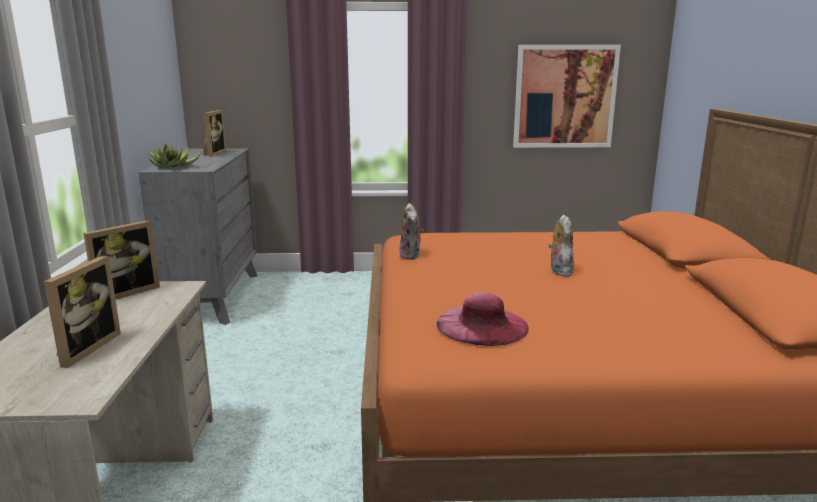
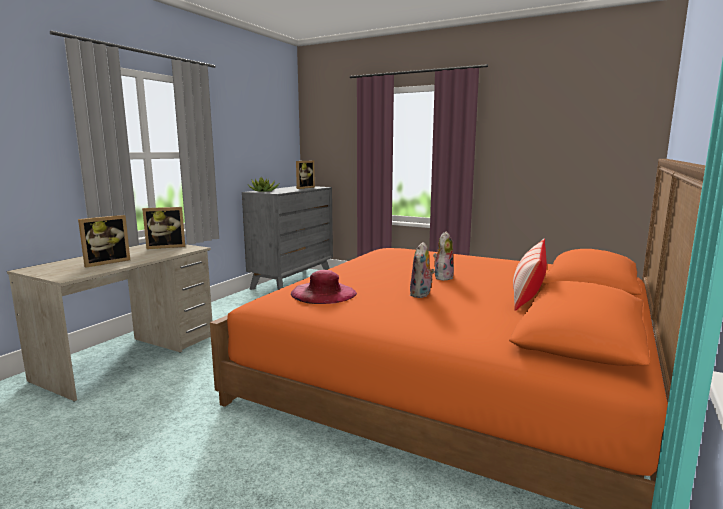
camera: 30 degrees right, 5 degrees down
plush toy [399,203,423,260] -> plush toy moved to [410,242,435,298]
picture [513,45,621,148] -> none
none -> pillow [513,239,547,311]

